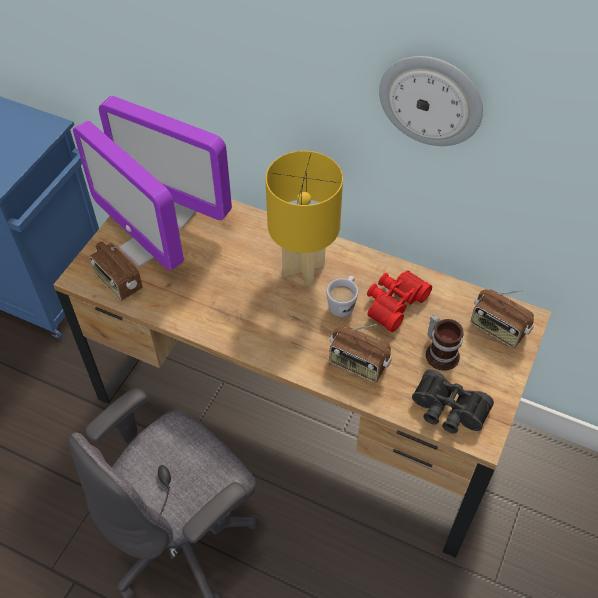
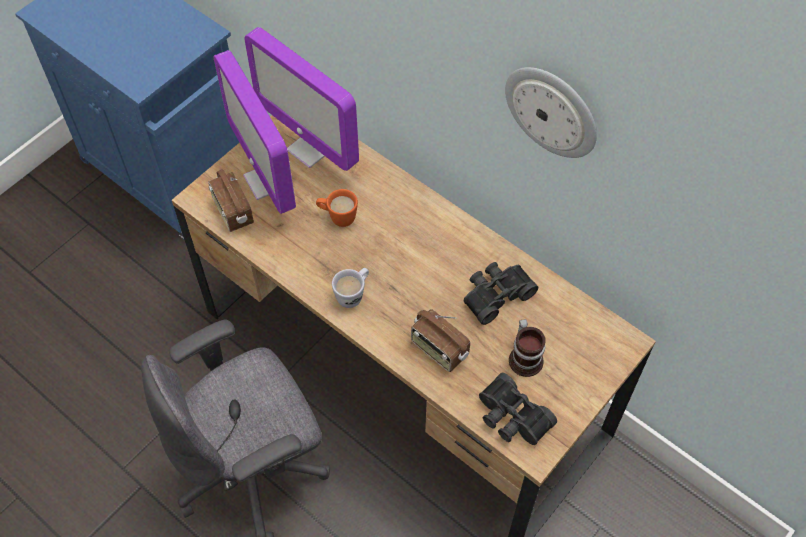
camera: 15 degrees right, 5 degrees up
yellow table lamp [265,151,343,285] -> none
white mug [326,276,358,317] -> white mug moved to [332,268,369,308]
red binoculars [367,270,432,332] -> black binoculars [463,262,538,325]
radio [471,290,534,348] -> none
none -> orange mug [316,189,358,227]

